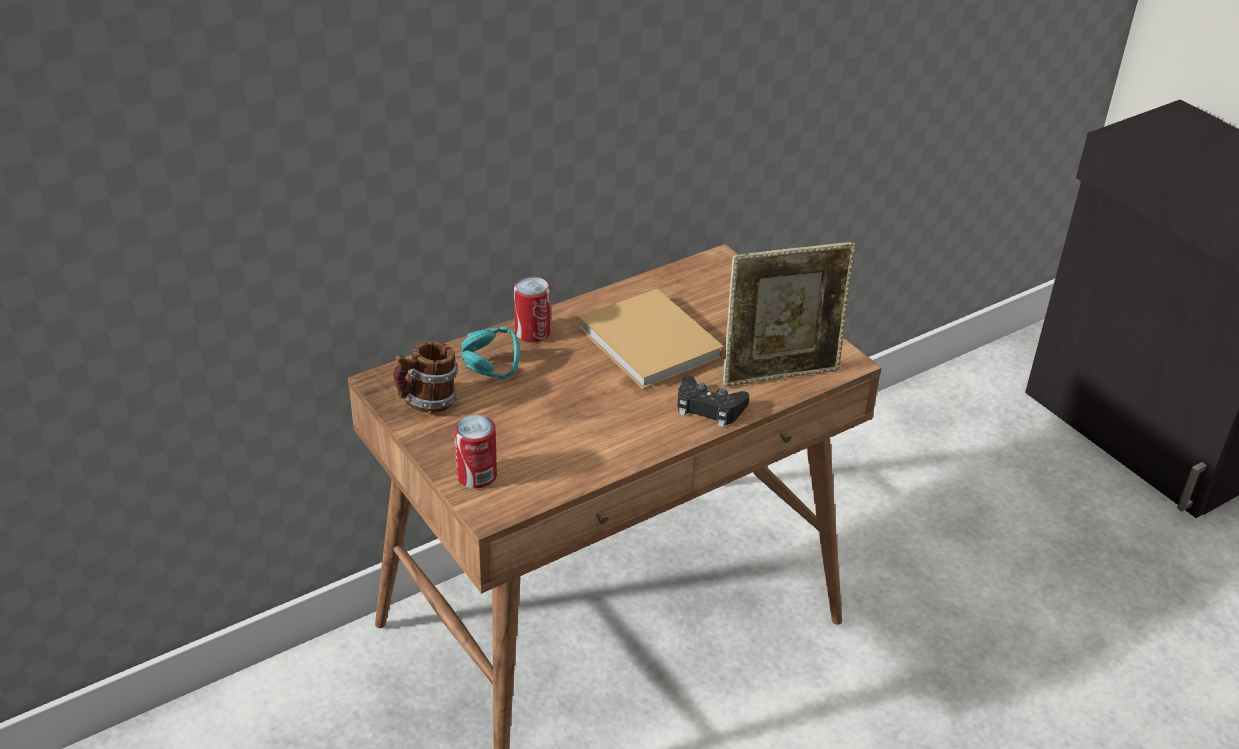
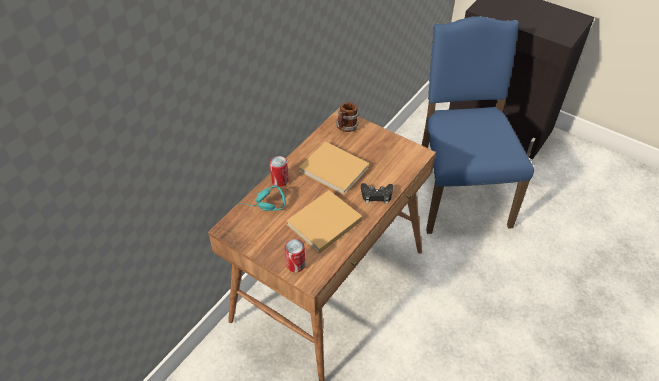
camera: 20 degrees left, 10 degrees up
mug [394,341,458,413] -> mug moved to [336,102,359,132]
picture frame [723,242,856,387] -> none
none -> beige book [286,190,362,253]
none -> blue chair [422,16,534,234]

